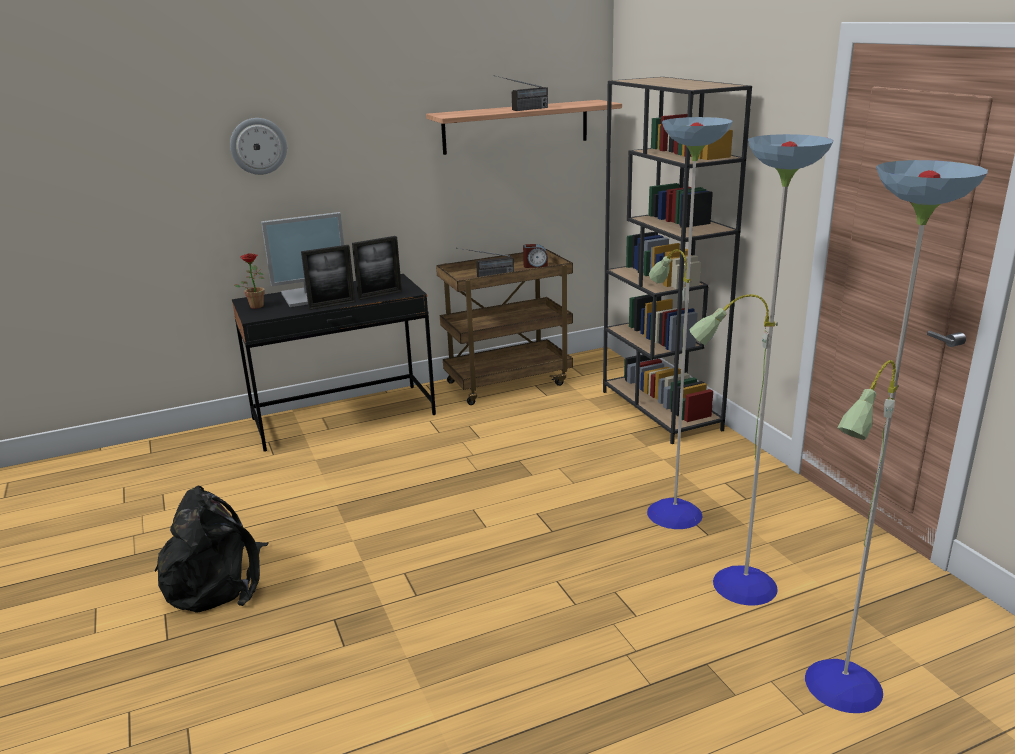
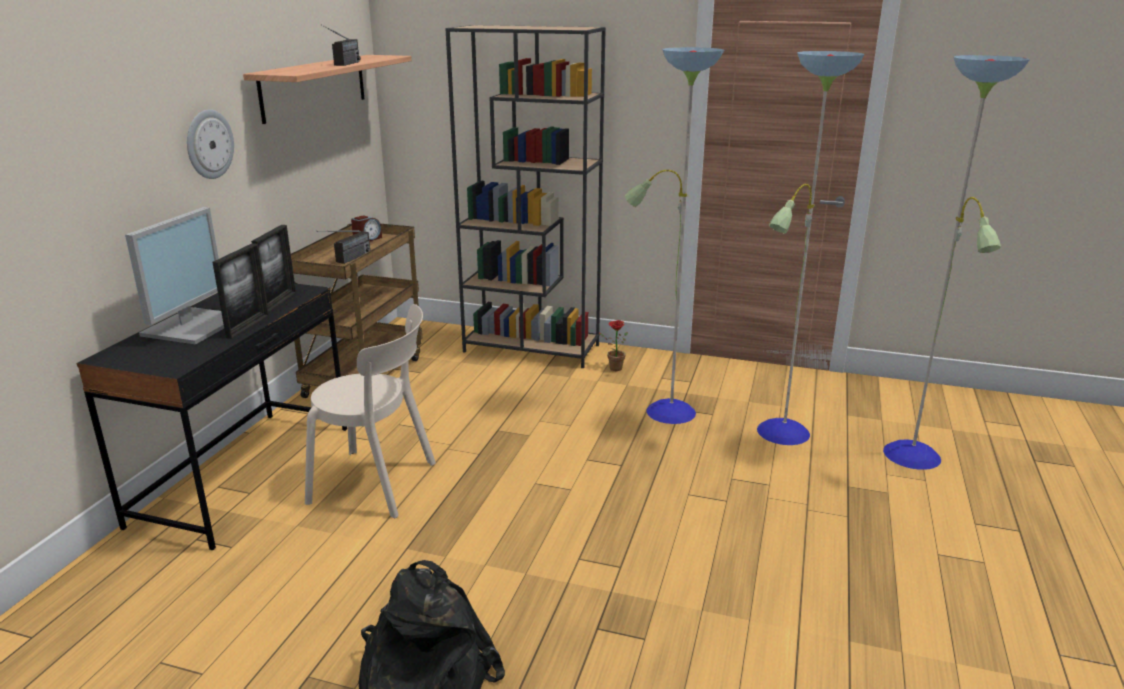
camera: 50 degrees left, 0 degrees up
wall clock [230,118,287,175] -> wall clock moved to [187,110,234,179]
potted plant [234,253,265,309] -> potted plant moved to [599,320,628,371]
none -> beige chair [305,304,436,518]

